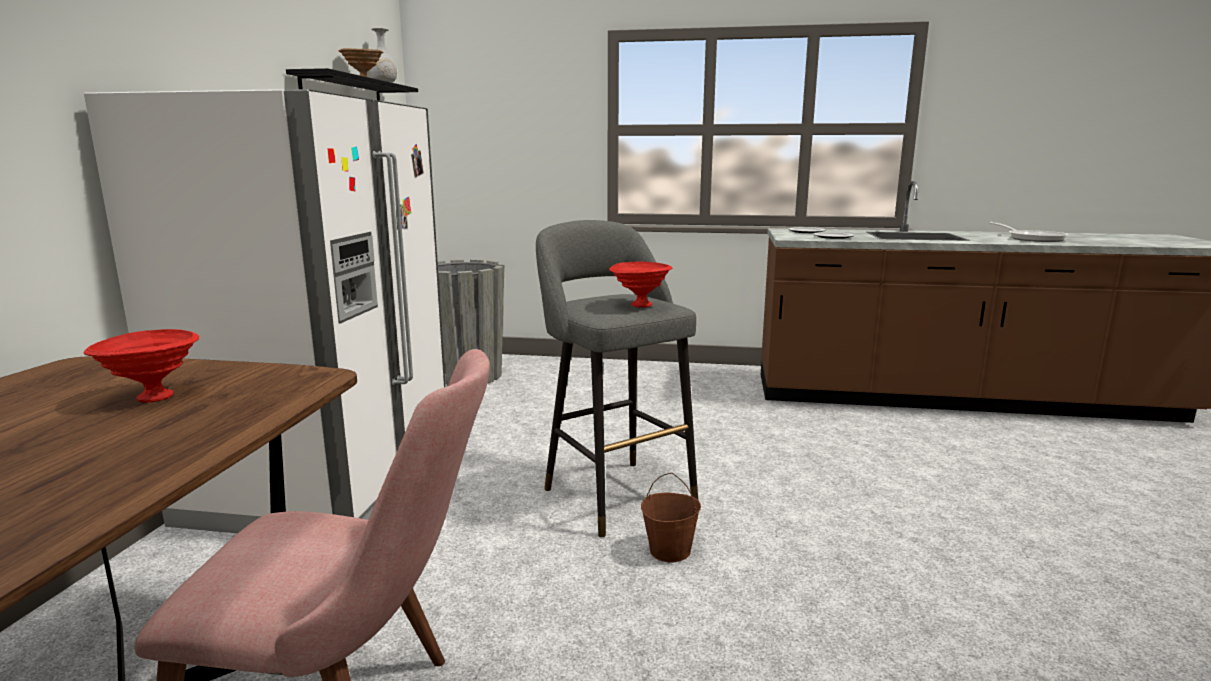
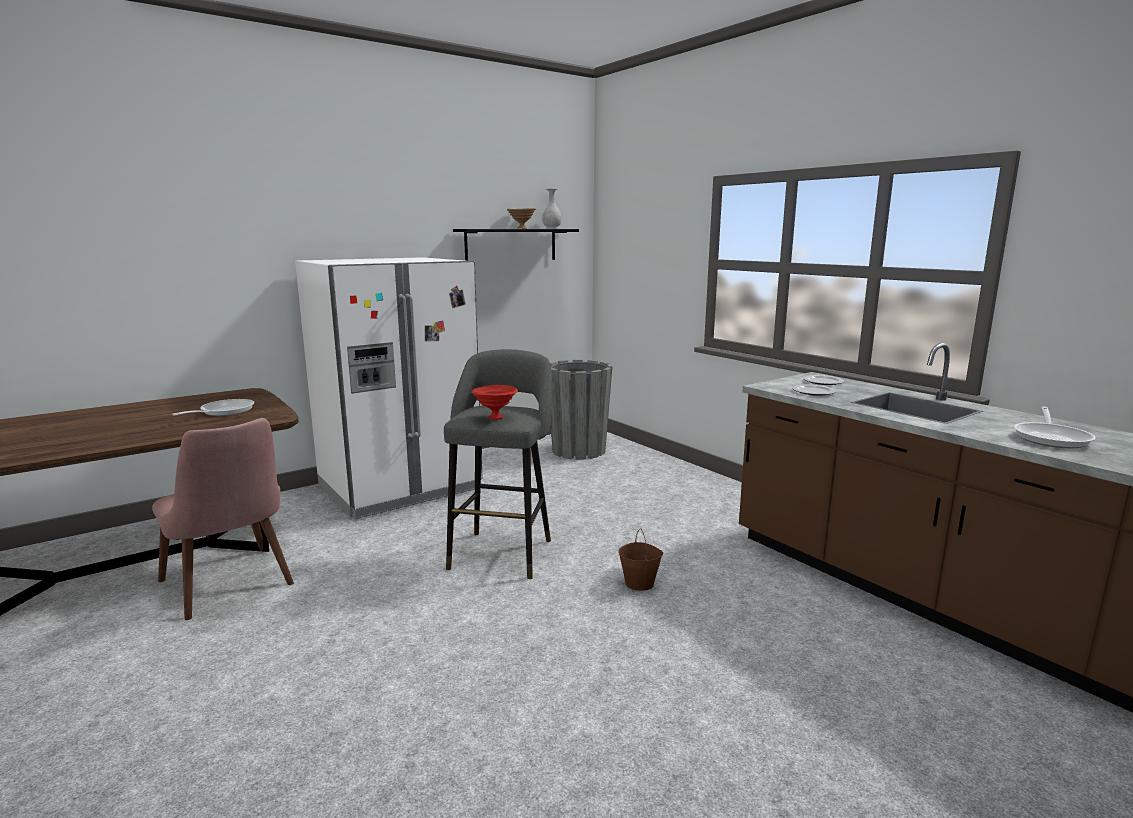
camera: 45 degrees right, 0 degrees up
red bowl [84,329,199,403] -> frying pan [172,399,254,416]
brown bucket [641,473,701,562] -> brown bucket moved to [618,529,663,591]

